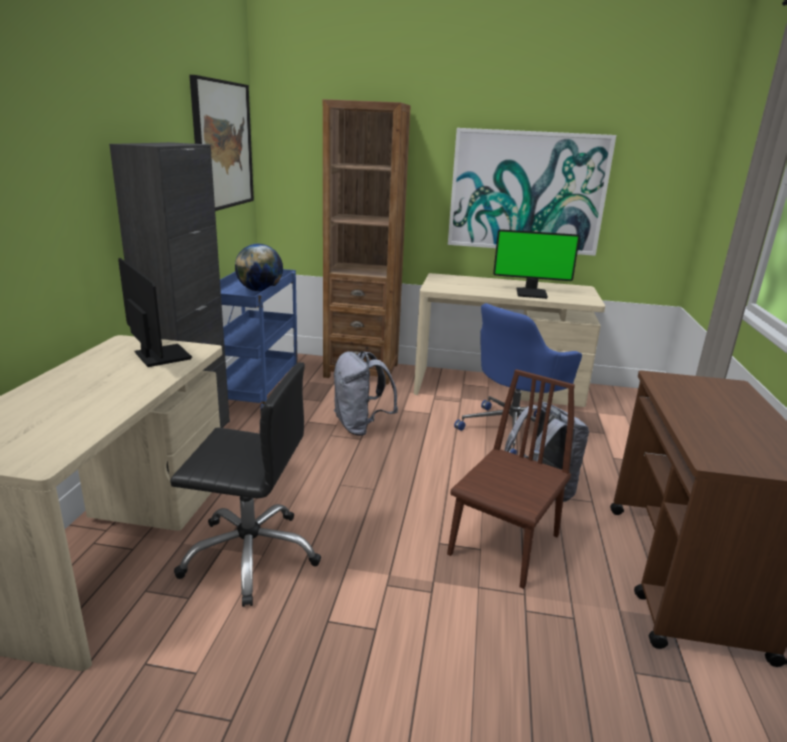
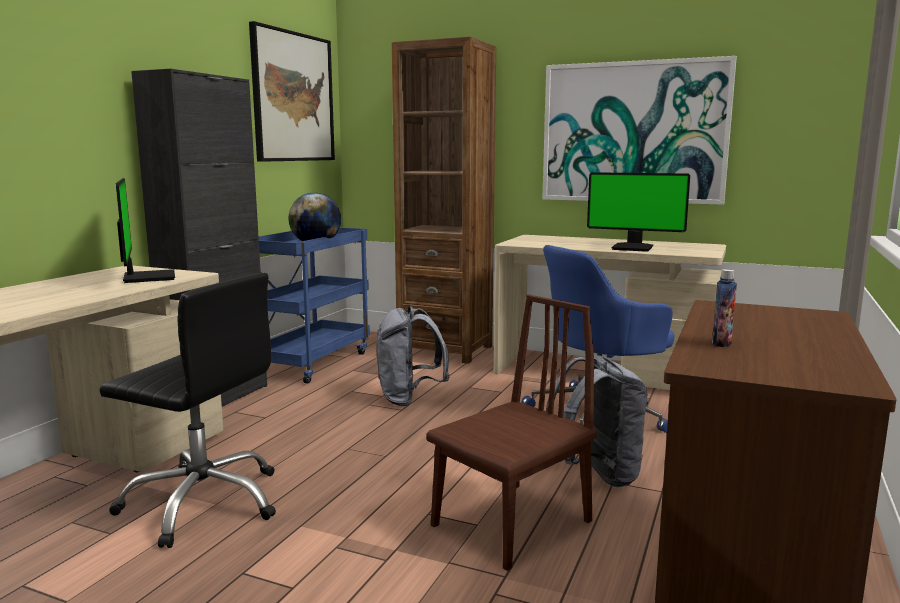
camera: 15 degrees right, 10 degrees down
none -> bottle [712,269,737,347]

